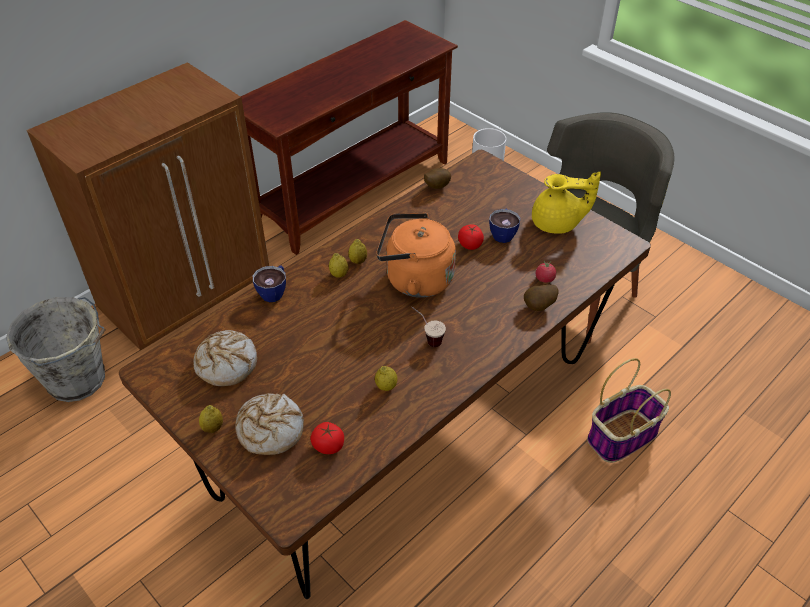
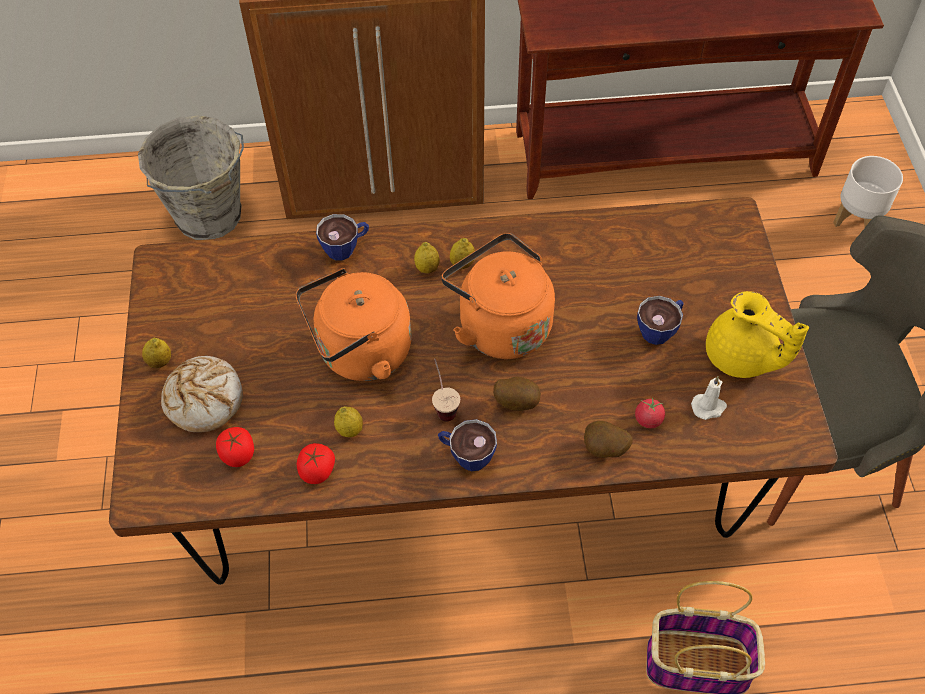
camera: 40 degrees right, 10 degrees up
bread [193,330,257,386] -> none
potato [424,168,451,189] -> potato moved to [493,377,541,411]
tomato [458,224,484,250] -> tomato moved to [297,443,335,484]
none -> orange kettle [296,268,412,381]
none -> cup [438,419,497,471]
none -> white candle [691,376,727,420]

